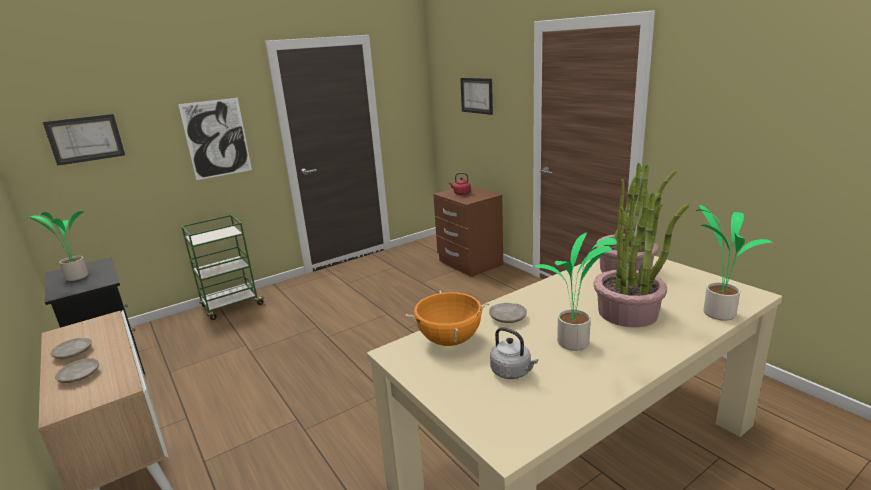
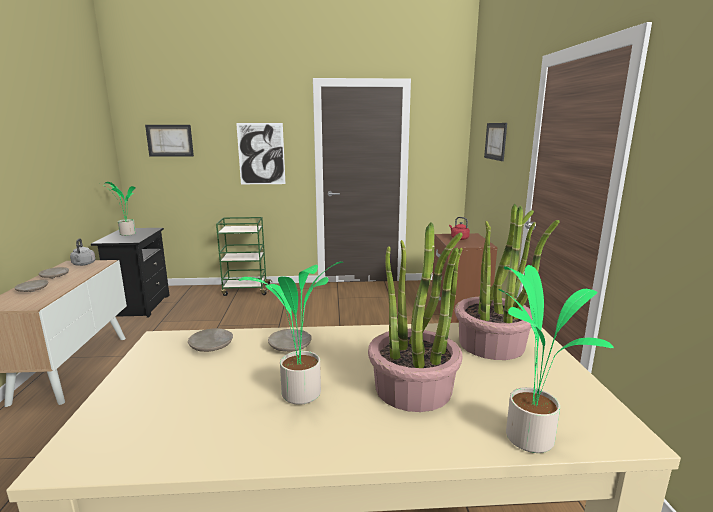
camera: 30 degrees right, 5 degrees down
orange cooking pot [406,291,489,346] -> beige plate [188,328,233,352]
grey kettle [490,327,538,379] -> grey kettle moved to [70,238,95,266]

